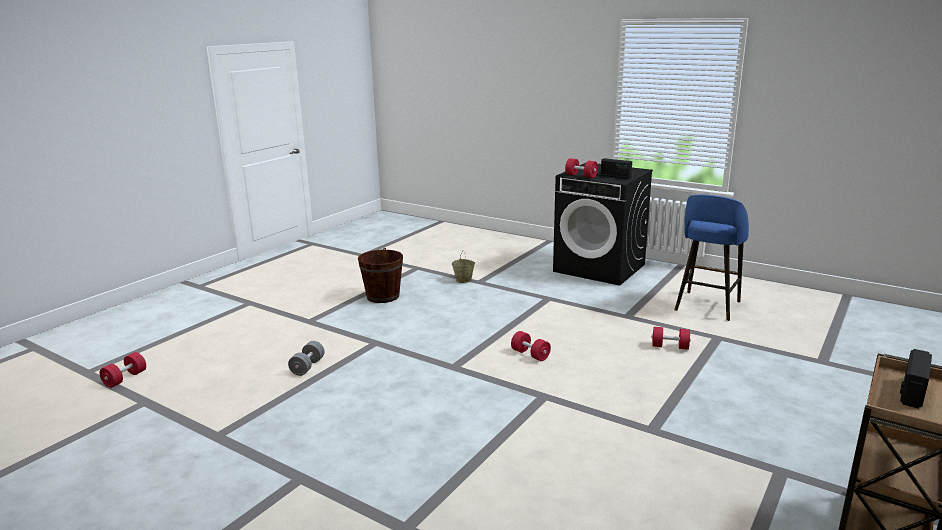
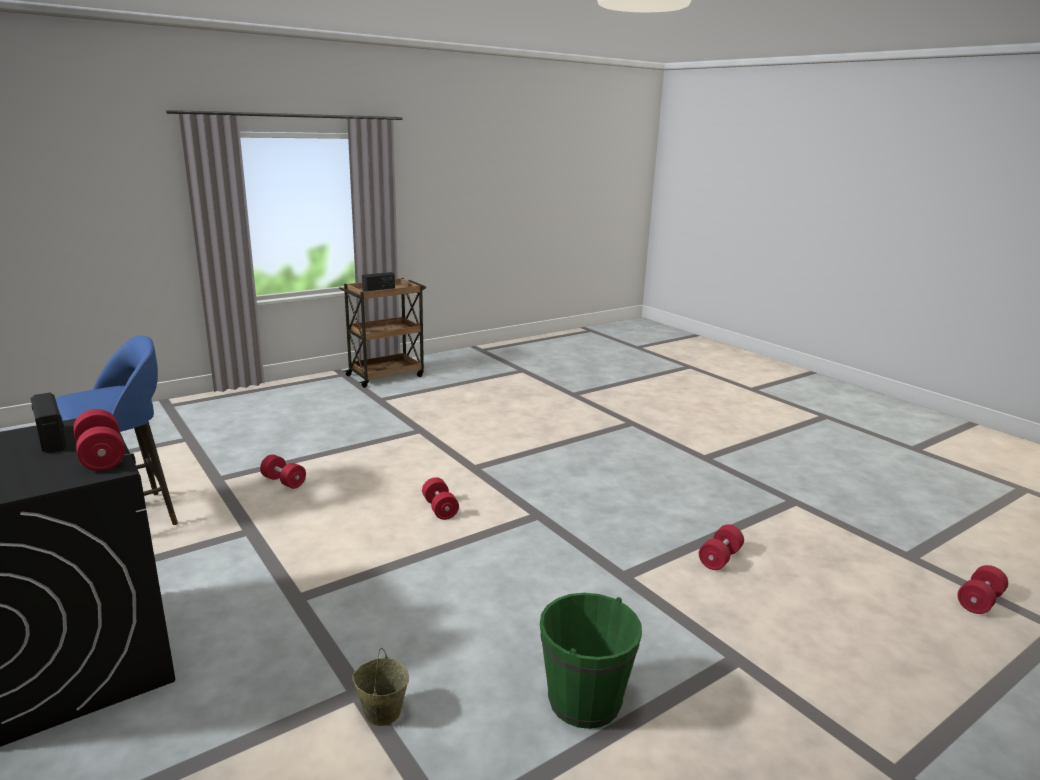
camera: 160 degrees left, 0 degrees up
grey dumbbell [288,341,325,376] -> red dumbbell [699,524,744,570]
brown bucket [358,248,403,303] -> green bucket [540,593,642,729]

